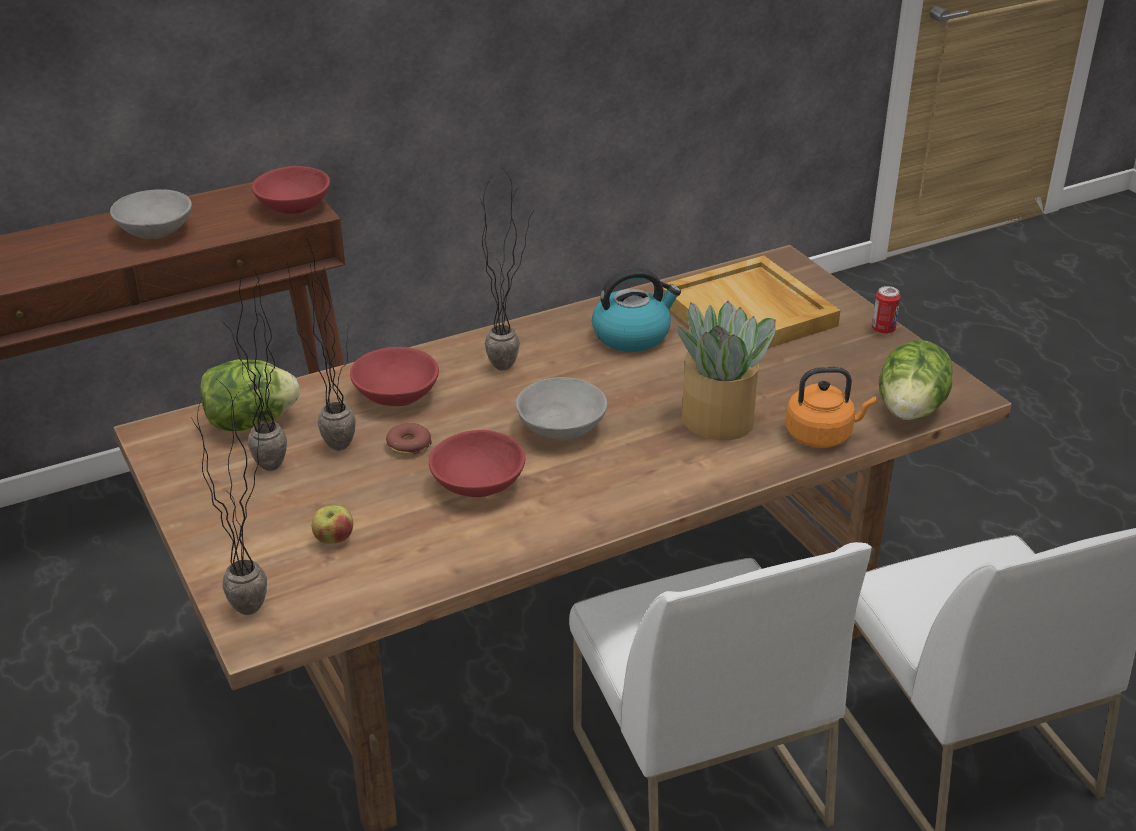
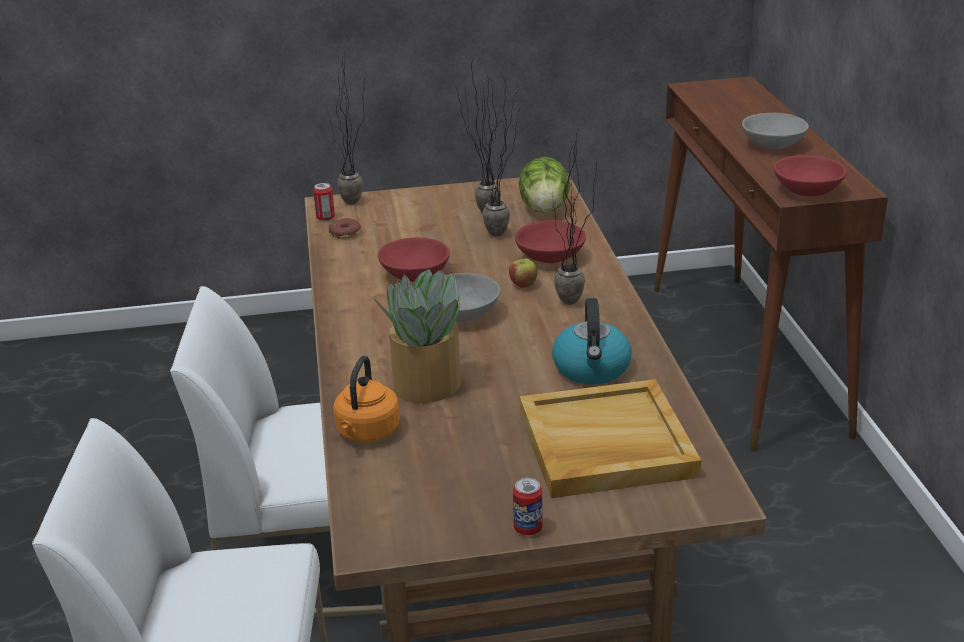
camera: 110 degrees right, 5 degrees down
apple [312,505,353,544] -> apple moved to [509,259,537,288]
donut [386,423,432,455] -> donut moved to [329,218,361,239]
lettuce [879,340,953,420] -> none
none -> can [313,183,335,221]

